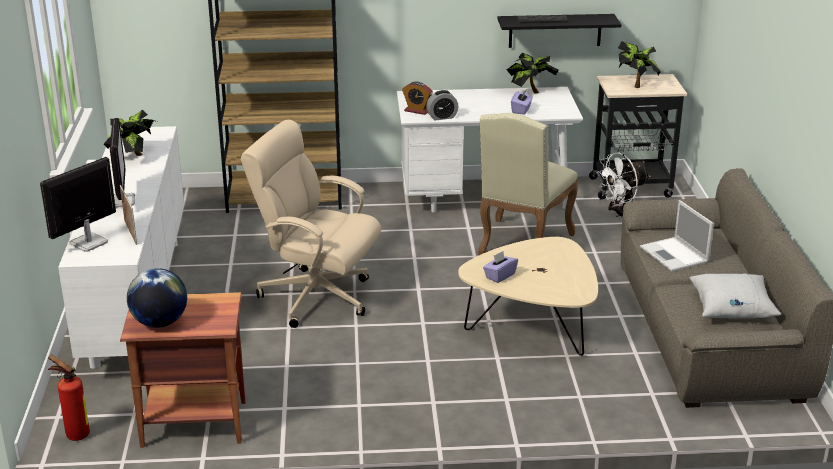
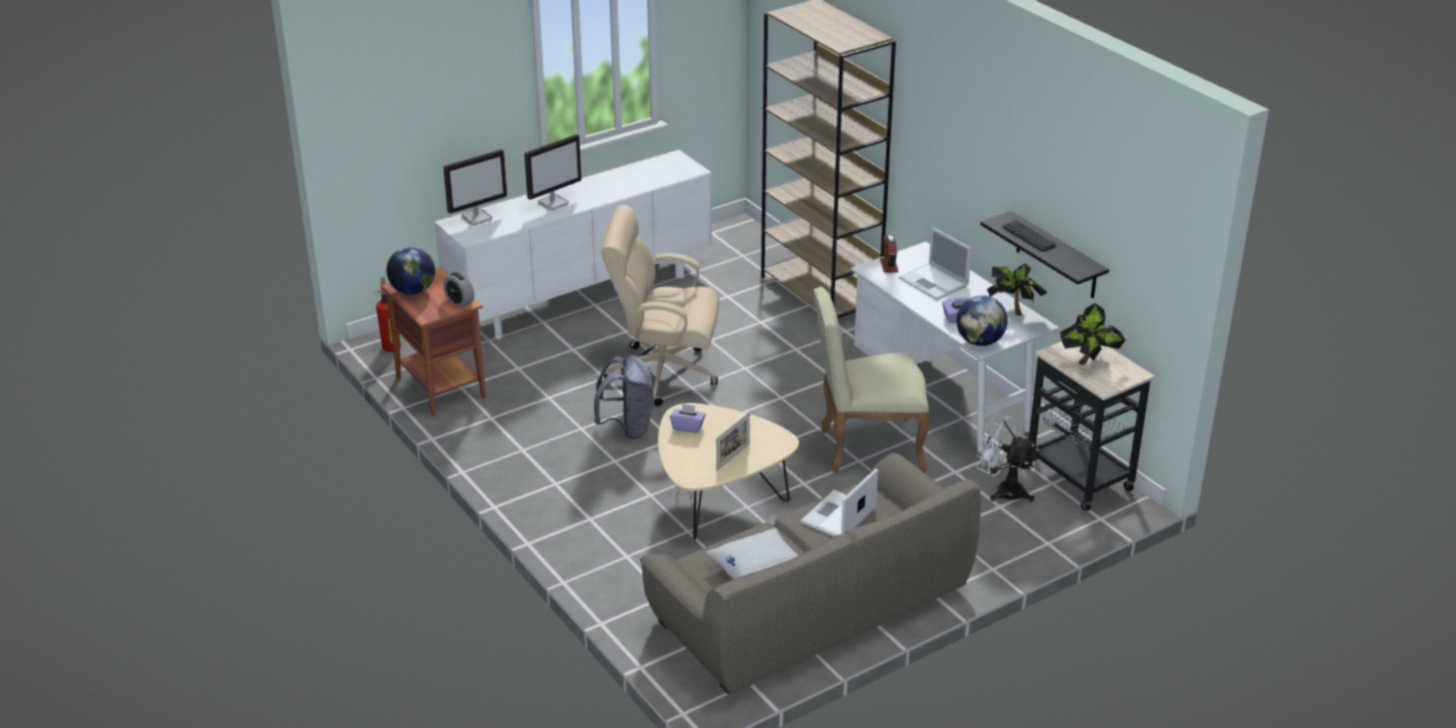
camera: 60 degrees right, 5 degrees up
monitor [40,157,116,252] -> monitor turned 135 degrees clockwise [443,149,507,225]
potted plant [104,110,157,156] -> none
picture frame [120,185,137,245] -> picture frame moved to [716,412,750,471]
beige office chair [241,120,381,328] -> beige office chair turned 75 degrees counterclockwise [601,205,719,406]
alarm clock [426,90,458,121] -> alarm clock moved to [443,272,474,307]
none -> grey backpack [594,355,653,439]
none -> laptop [899,227,972,300]
none -> globe [956,295,1008,346]

